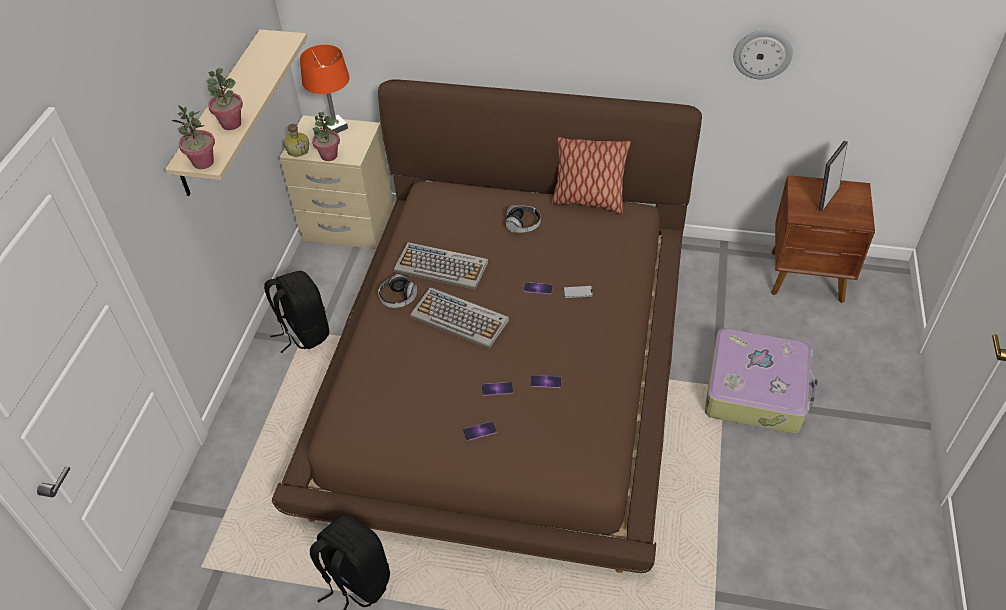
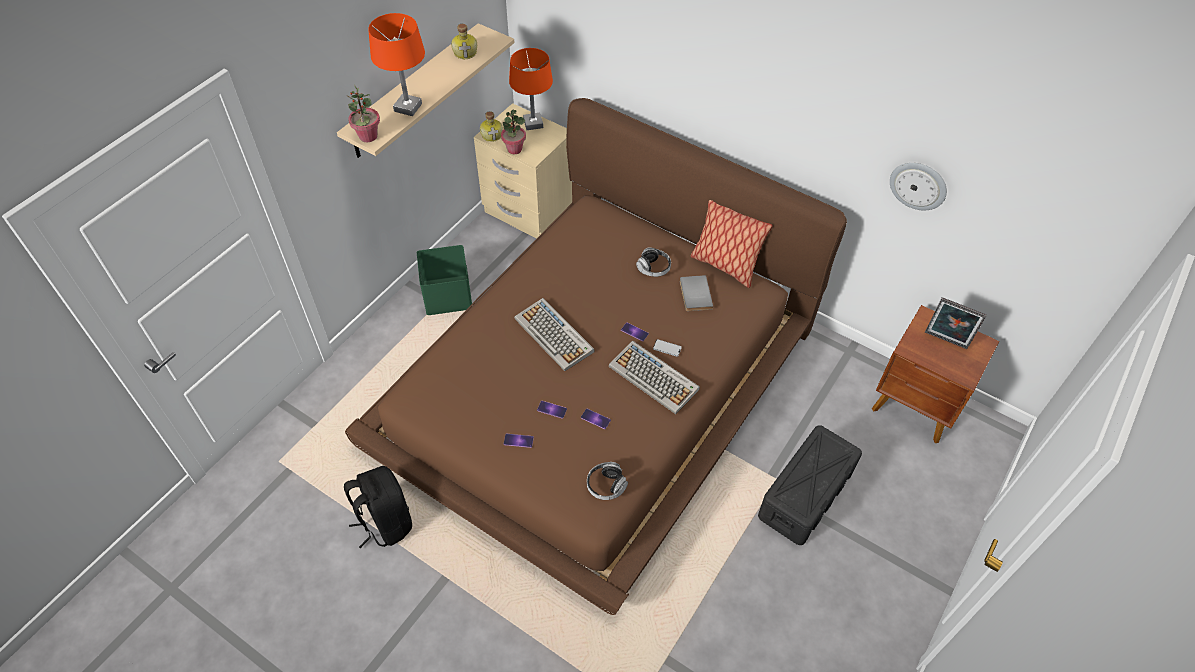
camera: 20 degrees right, 5 degrees up
potted plant [206,68,243,130] -> orange table lamp [368,13,425,116]
black backpack [264,271,329,353] -> green storage box [417,245,472,315]
headphones [378,274,417,308] -> headphones moved to [587,462,628,500]
keyboard [394,242,488,290] -> keyboard moved to [609,341,700,414]
suitcase [705,328,818,434] -> black storage box [758,425,862,545]
picture frame [819,141,848,212] -> picture frame turned 120 degrees counterclockwise [925,297,987,349]
none -> bottle [451,24,477,59]
none -> grey book [680,275,713,311]

